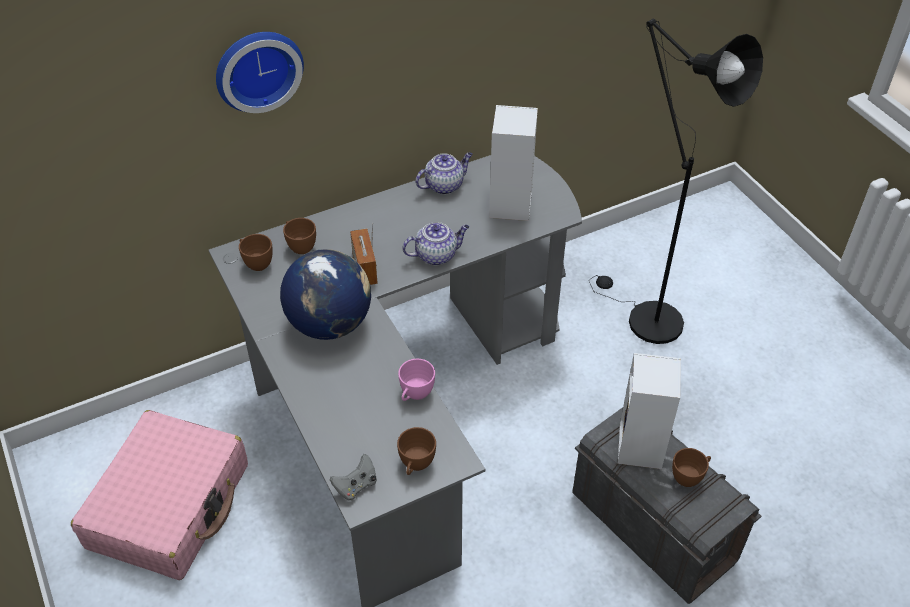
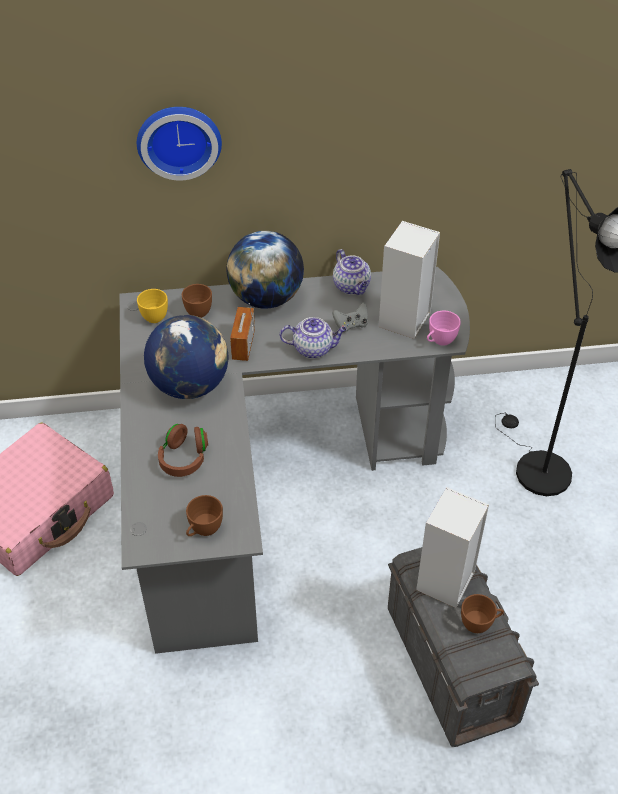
camera: 20 degrees right, 0 degrees up
brown cup [239,234,273,271] -> yellow cup [137,289,168,323]
grey game controller [330,454,377,501] -> grey game controller moved to [332,302,368,332]
pink cup [398,359,435,401] -> pink cup moved to [427,311,461,346]
teapot [415,153,473,195] -> teapot turned 75 degrees clockwise [333,249,371,295]
none -> brown headphones [158,424,208,477]
none -> globe [226,231,304,309]

